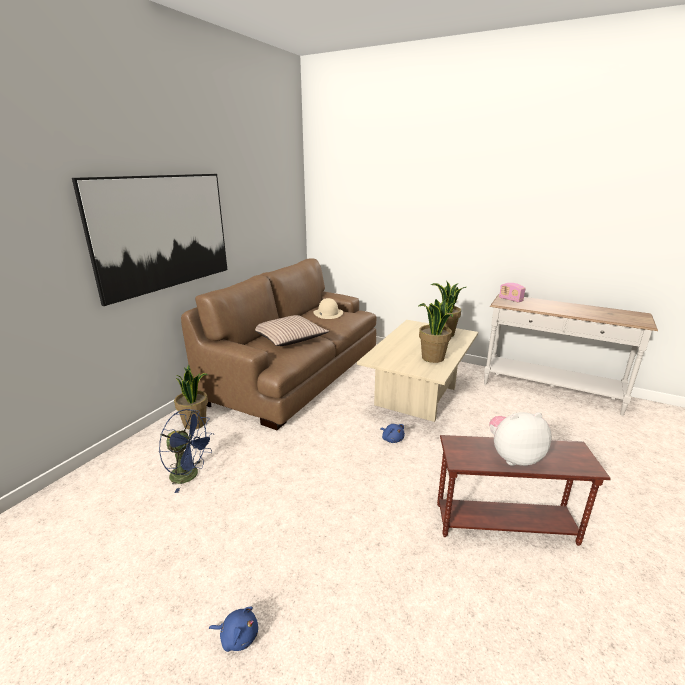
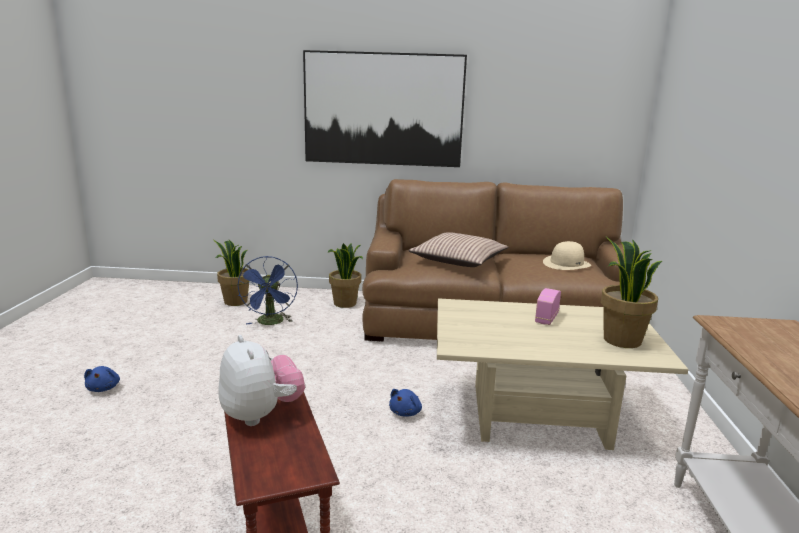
camera: 65 degrees right, 5 degrees down
potted plant [419,299,456,363] -> potted plant moved to [214,240,249,306]
radio [499,283,526,303] -> radio moved to [535,288,561,325]

